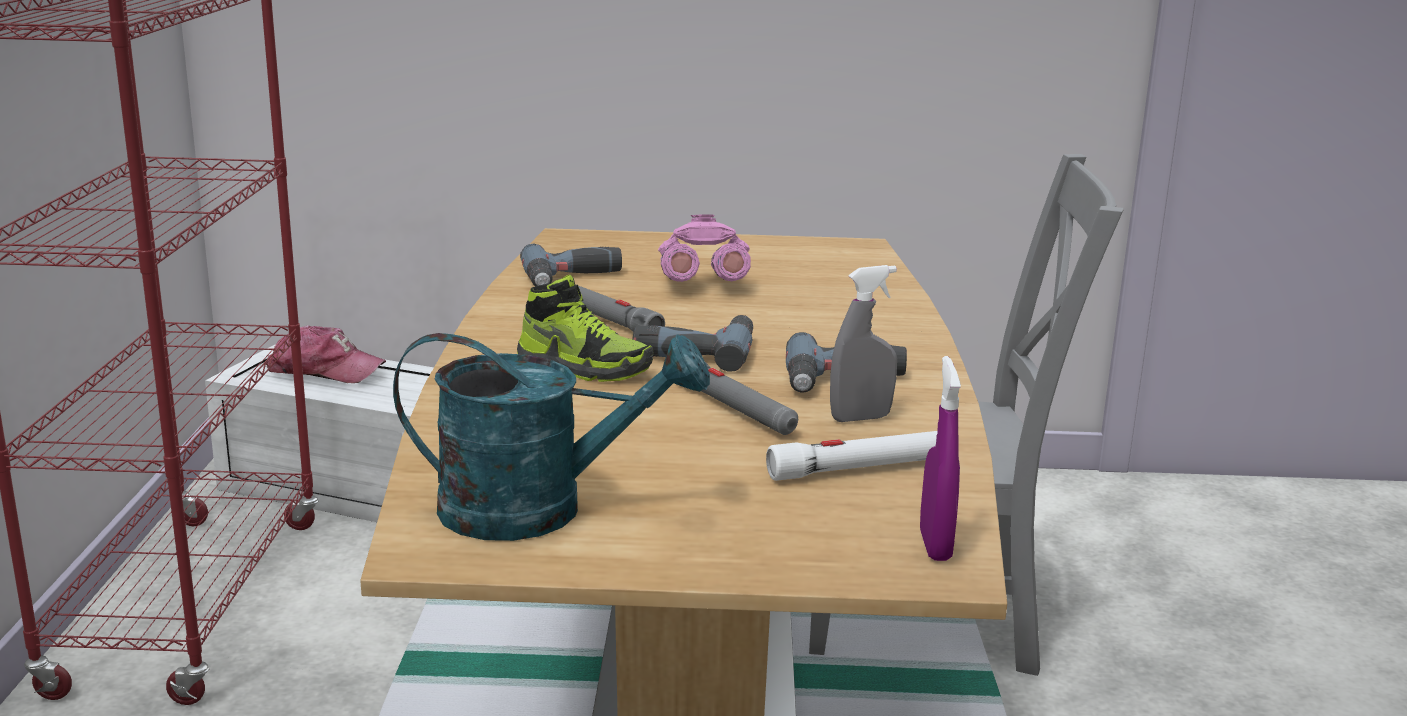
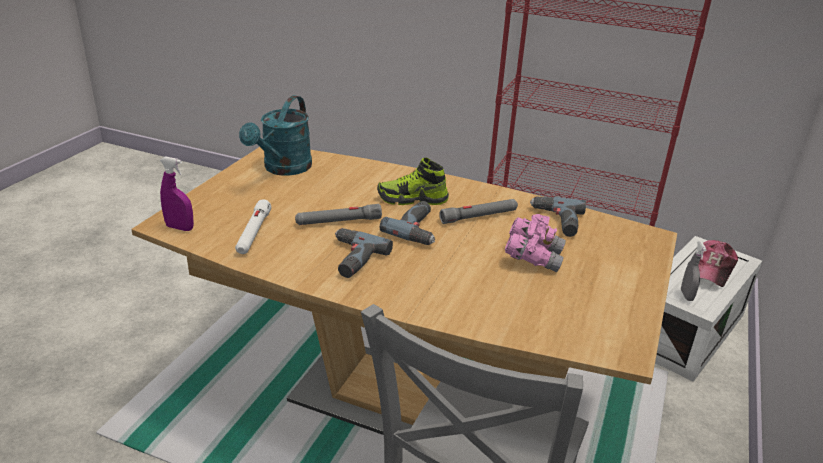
camera: 110 degrees right, 10 degrees up
shoe [517,275,654,382] -> shoe turned 45 degrees clockwise [377,157,449,205]
grey spray bottle [830,265,897,422] -> grey spray bottle moved to [681,241,707,301]

